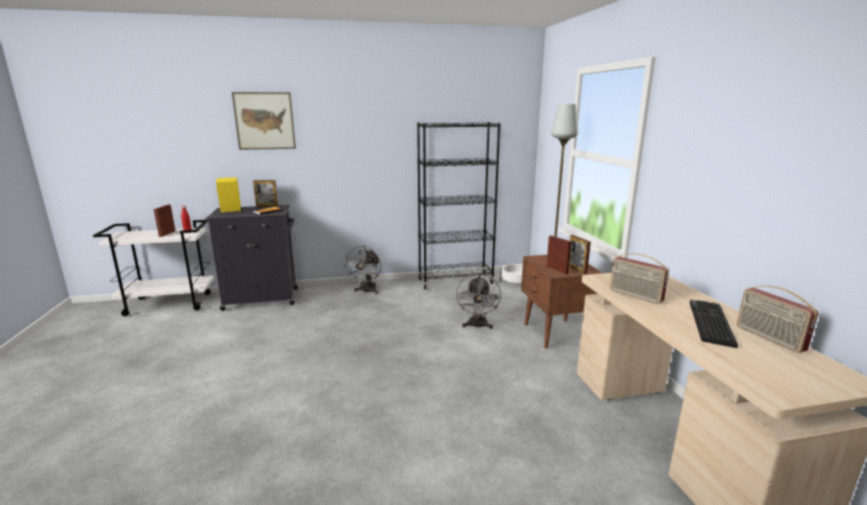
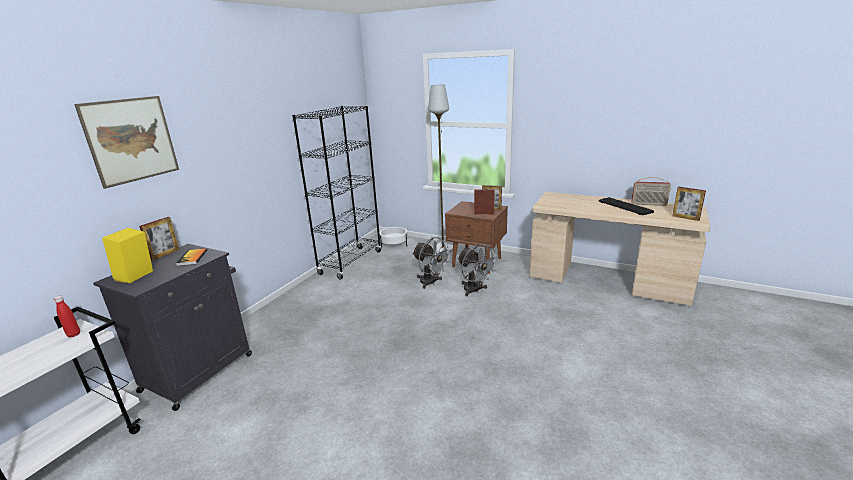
camera: 50 degrees left, 5 degrees up
picture frame [154,205,175,237] -> picture frame moved to [672,187,706,221]
grey fan [345,246,381,294] -> grey fan moved to [457,244,498,296]
radio [610,253,669,304] -> none

